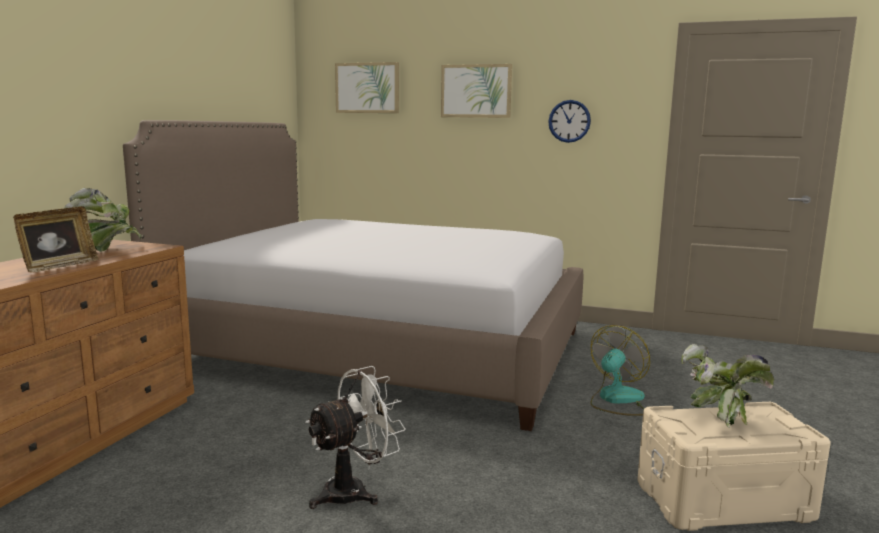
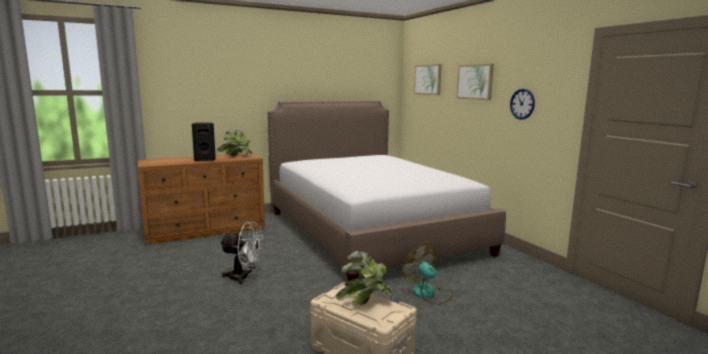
camera: 45 degrees right, 0 degrees up
picture frame [13,206,99,272] -> black speaker [192,122,216,162]
fan [590,325,650,416] -> fan turned 120 degrees counterclockwise [402,246,453,304]

